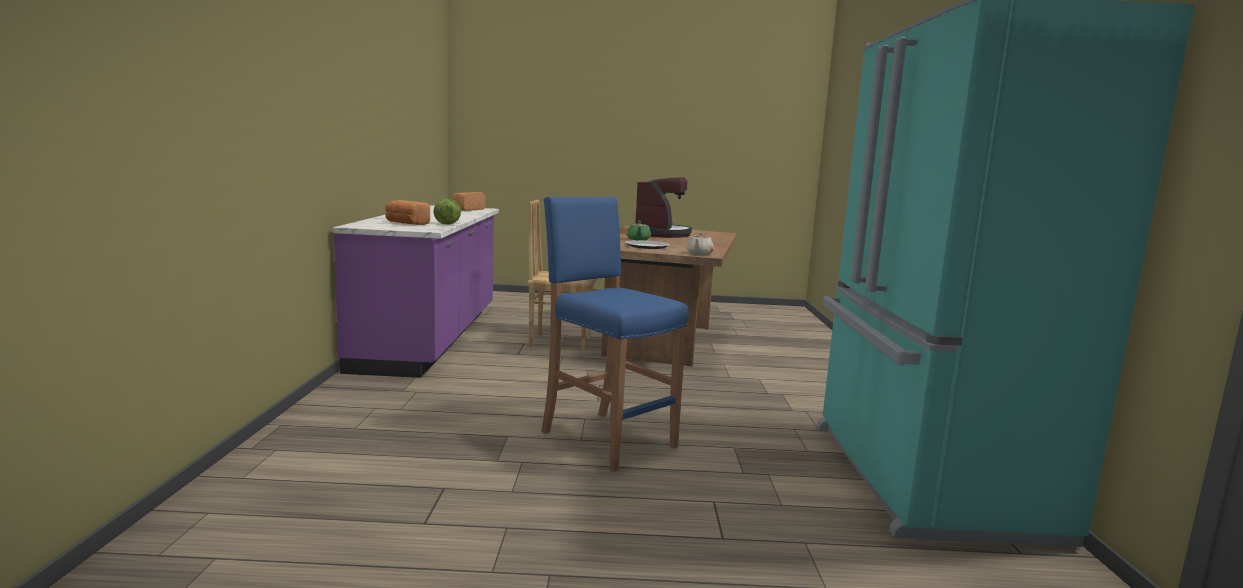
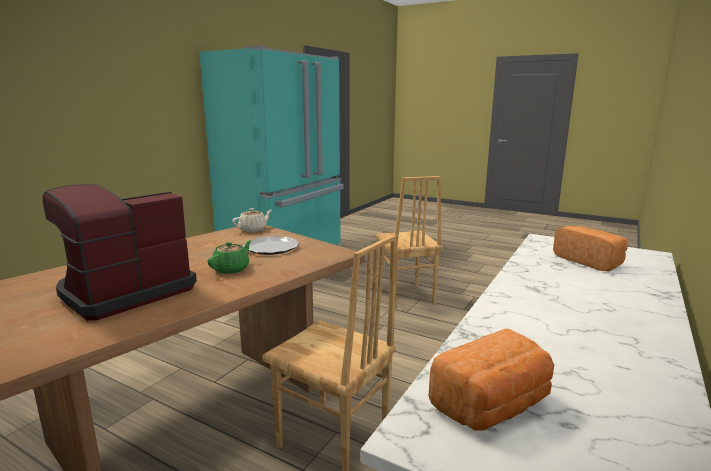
camera: 150 degrees left, 5 degrees up
lettuce [433,198,461,225] -> none
blue stool [541,196,689,472] -> brown chair [376,176,443,309]

